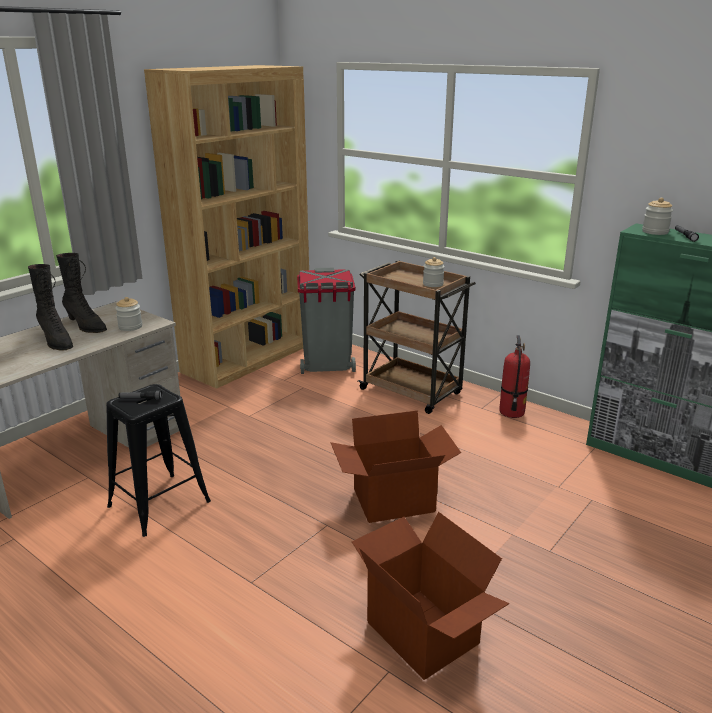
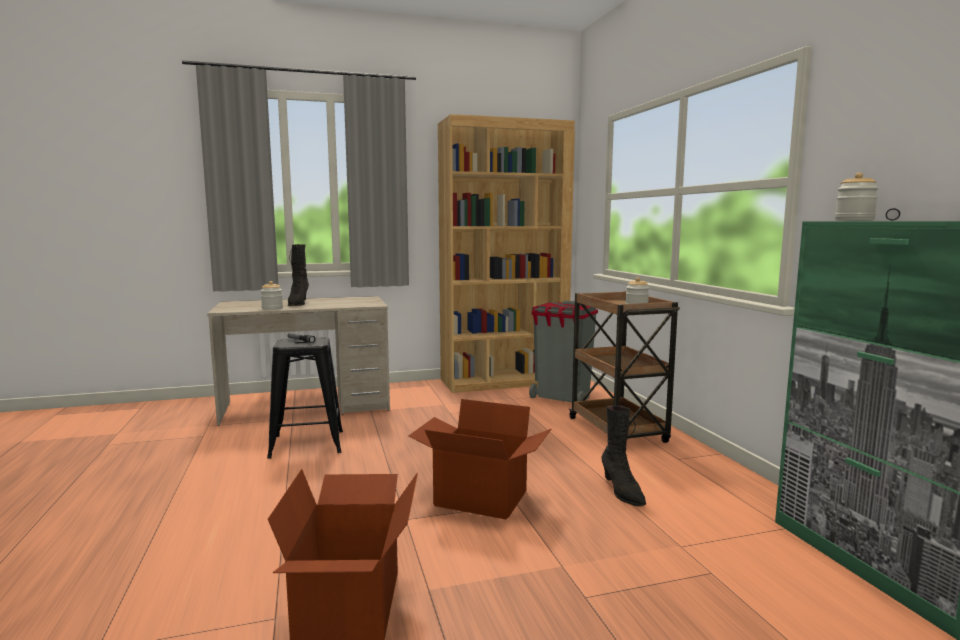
camera: 35 degrees right, 15 degrees down
black boot [56,253,107,333] -> black boot moved to [602,405,646,507]
jar [115,297,142,331] -> jar moved to [261,281,283,310]
fire extinguisher [499,335,530,418] -> none

